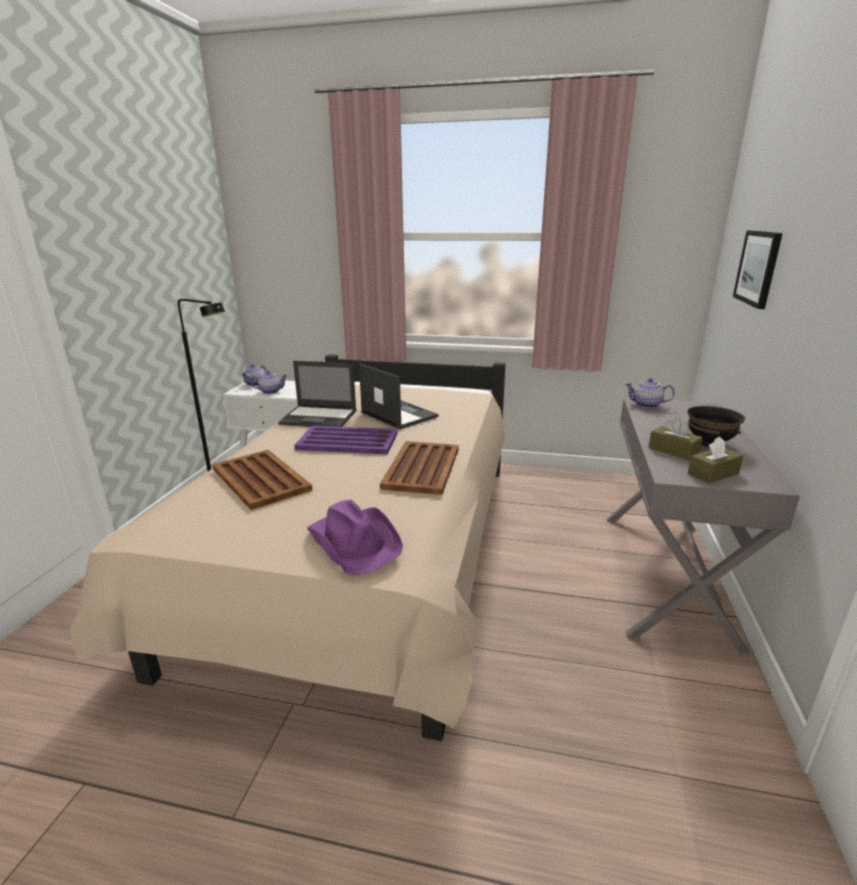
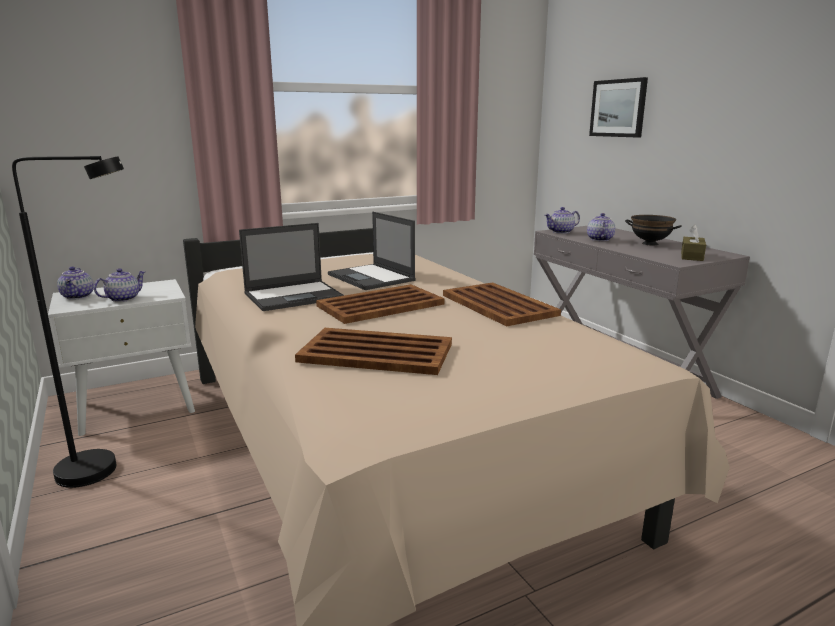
camera: 40 degrees left, 5 degrees down
purple tray [294,426,398,454] -> brown tray [316,284,445,324]
purple hat [307,499,403,576] -> none
laptop [359,364,439,429] -> laptop turned 135 degrees counterclockwise [328,212,416,290]
brown tissue box [649,417,703,460] -> none
none -> teapot [587,213,615,241]

